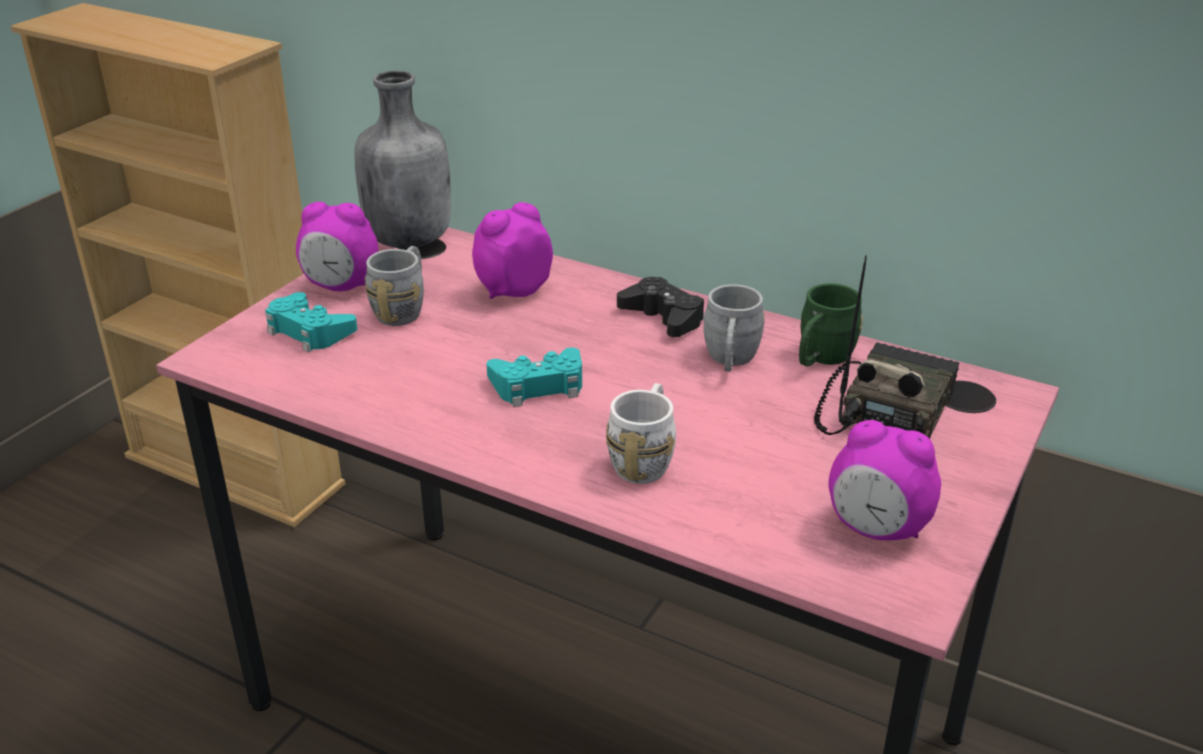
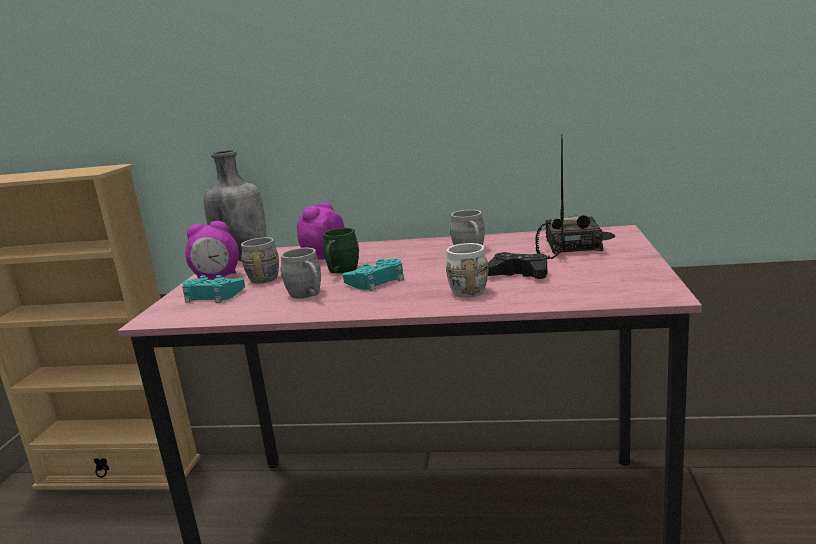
camera: 20 degrees left, 15 degrees down
black game controller [617,277,704,337] -> black game controller moved to [488,252,548,279]
green mug [799,283,863,366] -> green mug moved to [323,228,359,273]
alarm clock [829,420,941,540] -> none
none -> grey mug [280,248,321,298]

